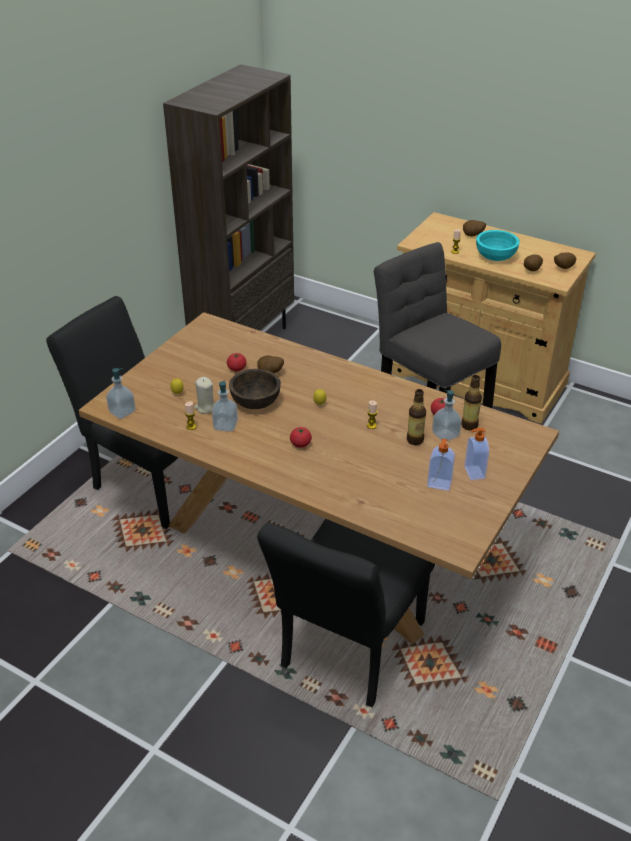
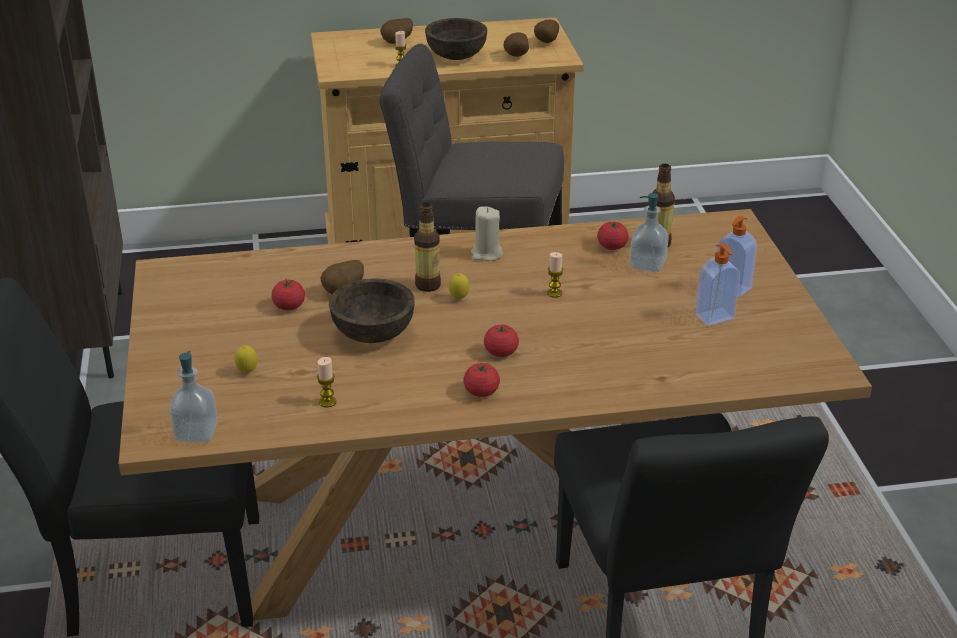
camera: 40 degrees left, 5 degrees down
beige candle [194,377,215,414] -> beige candle moved to [471,206,503,261]
soap dispenser [212,380,238,432] -> none
bottle [407,389,426,445] -> bottle moved to [414,203,441,292]
turquoise bowl [476,230,520,261] -> brown bowl [425,18,487,60]
none -> tomato [463,363,500,397]

